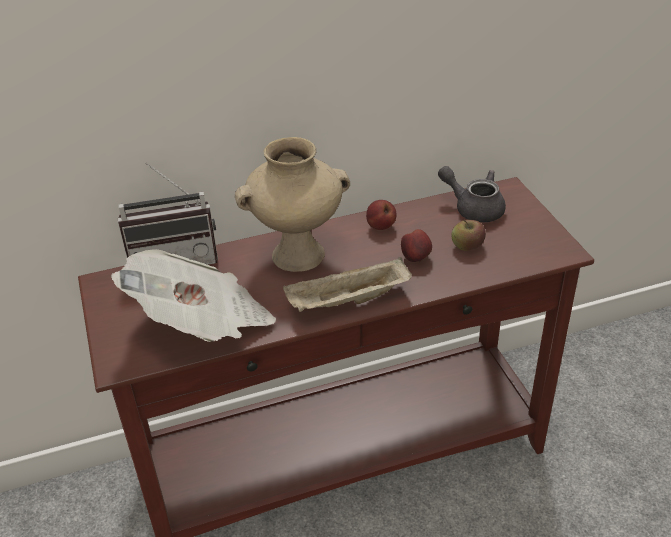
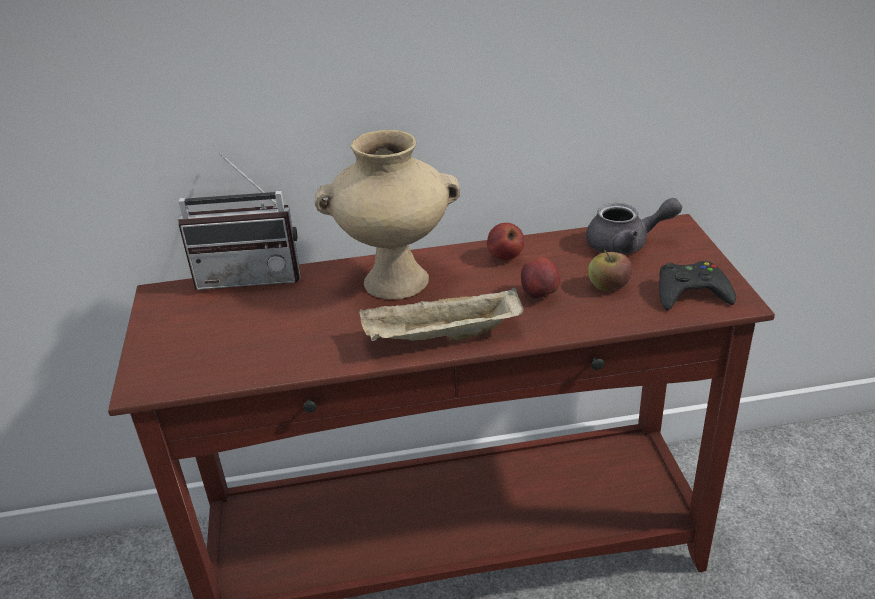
camera: 10 degrees right, 5 degrees down
newspaper [111,249,276,342] -> none
grey teapot [438,166,506,222] -> grey teapot turned 135 degrees clockwise [586,198,682,254]
none -> black game controller [659,261,736,310]

